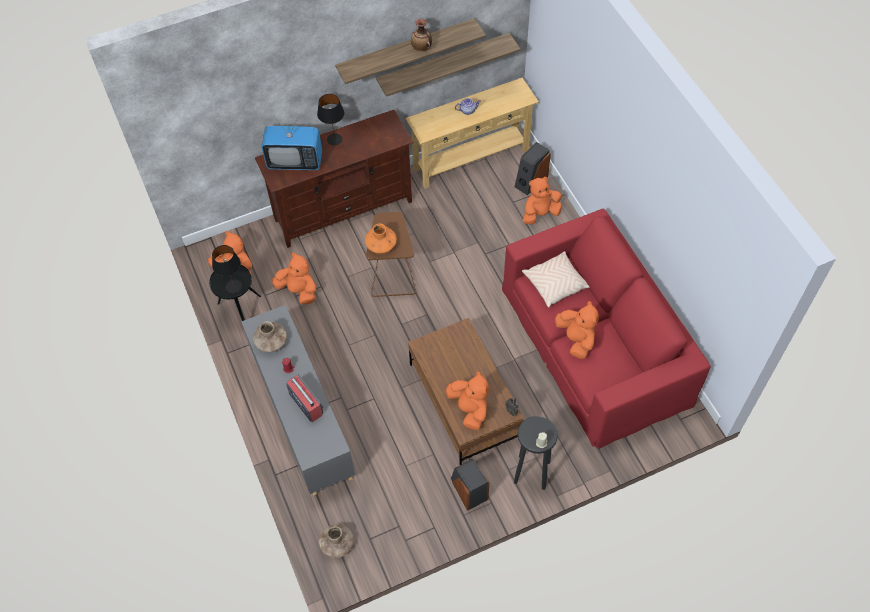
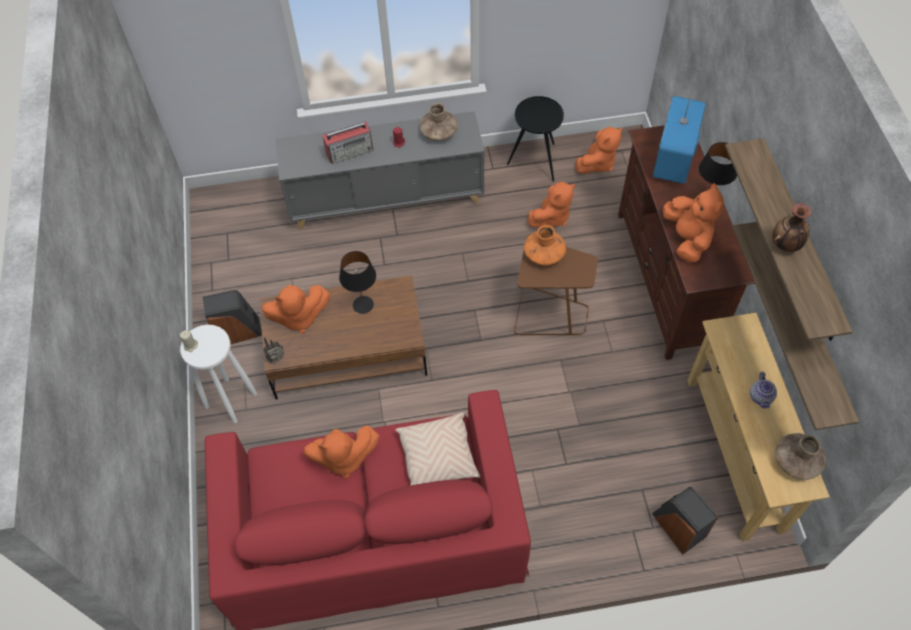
camera: 105 degrees right, 0 degrees up
black table lamp [212,245,242,293] -> black table lamp moved to [339,251,376,314]
brown vase [319,524,354,558] -> brown vase moved to [775,433,826,480]
black stool [514,416,558,490] -> white stool [180,325,257,423]
orange plush toy [523,177,562,224] -> orange plush toy moved to [663,183,724,262]

